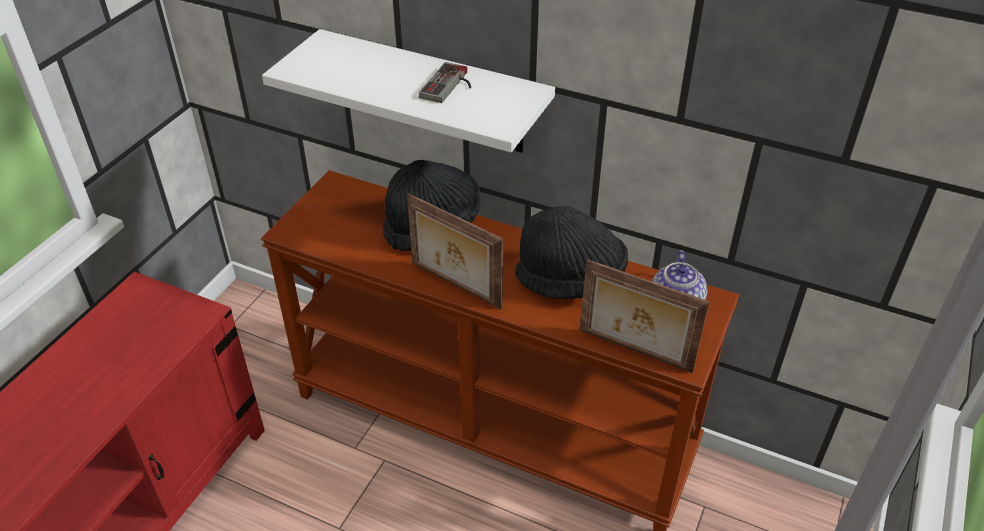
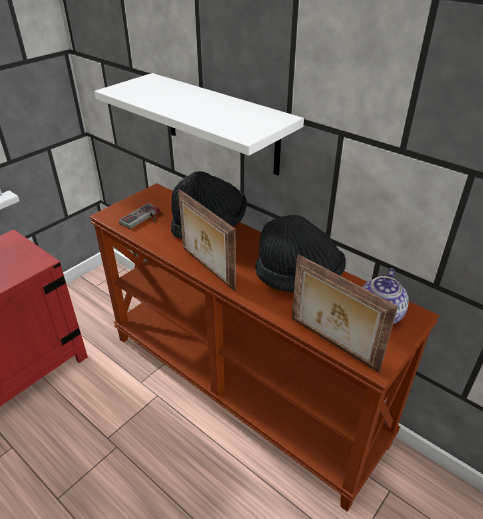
camera: 15 degrees right, 5 degrees down
game controller [419,62,471,103] -> game controller moved to [119,203,160,229]

